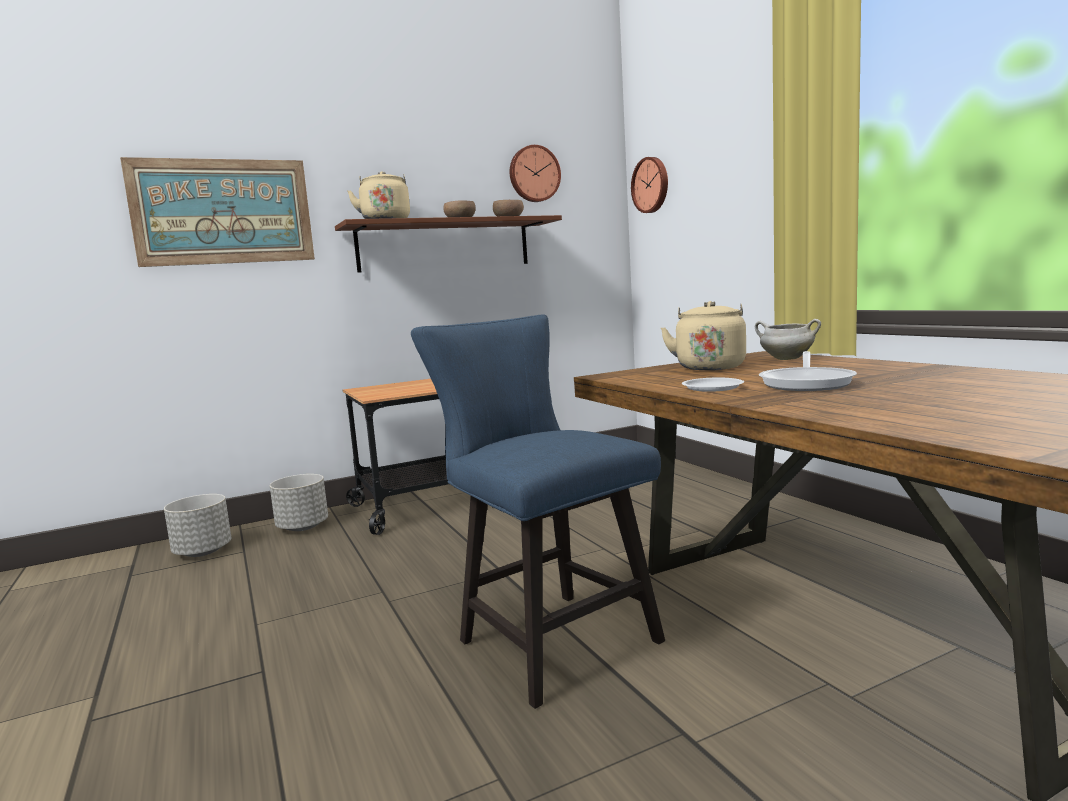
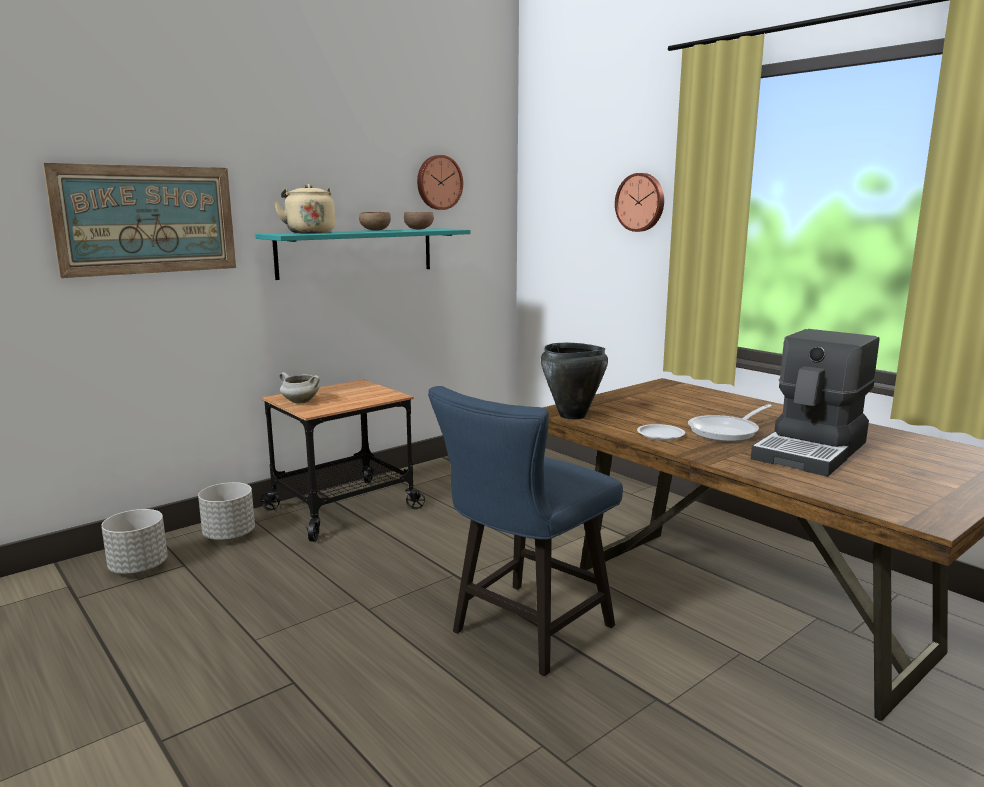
camera: 15 degrees left, 5 degrees up
brown shelf [335,215,562,273] -> turquoise shelf [255,228,471,280]
blue chair [411,314,665,709] -> blue chair turned 90 degrees counterclockwise [428,386,623,676]
wall clock [631,157,668,213] -> wall clock moved to [615,173,664,232]
beige kettle [660,301,746,370] -> none
white cooking pot [755,319,821,360] -> white cooking pot moved to [279,372,320,404]
frying pan [759,351,857,391] -> frying pan turned 45 degrees clockwise [688,404,772,442]
none -> black cooking pot [541,343,608,420]
none -> coffee machine [751,329,879,476]

